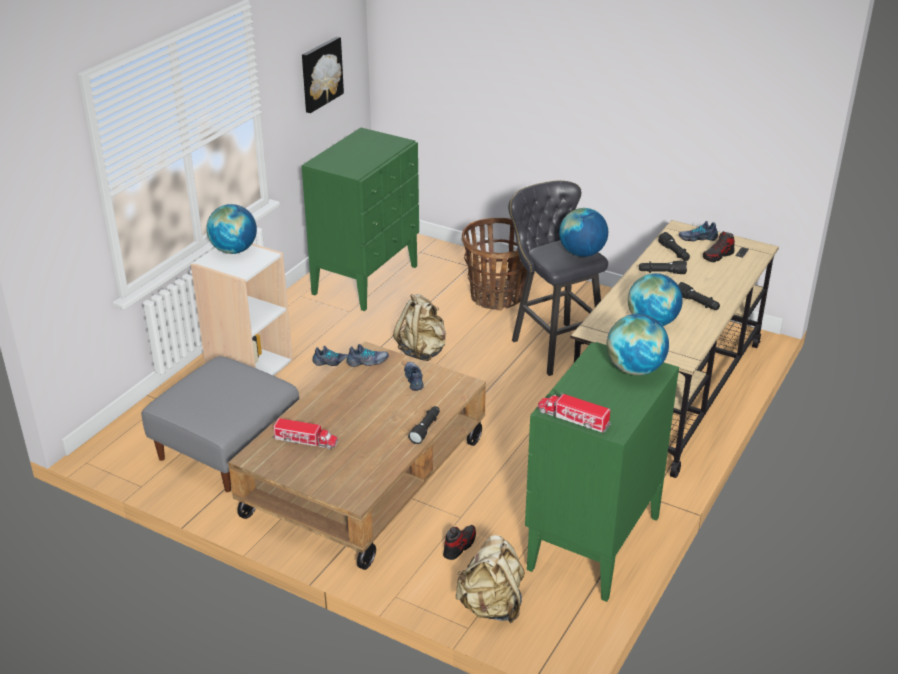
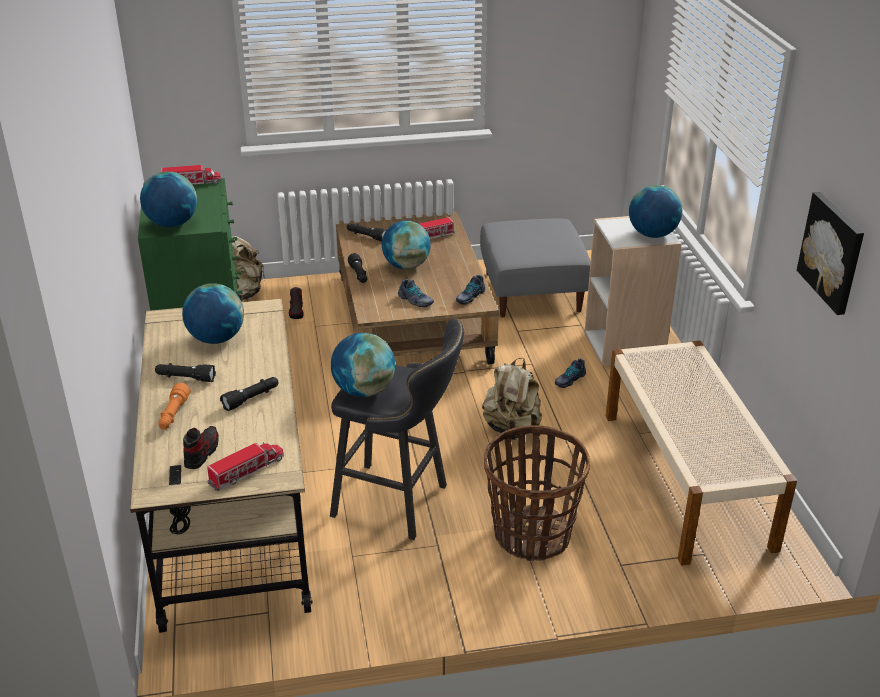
camera: 140 degrees right, 0 degrees up
green dresser [302,128,419,311] -> beige bench [606,340,797,566]
black flashlight [658,232,690,261] -> black flashlight moved to [347,223,386,241]
shoe [679,221,718,241] -> toy truck [207,442,284,491]
none -> orange flashlight [158,383,190,429]
none -> globe [382,220,431,269]

